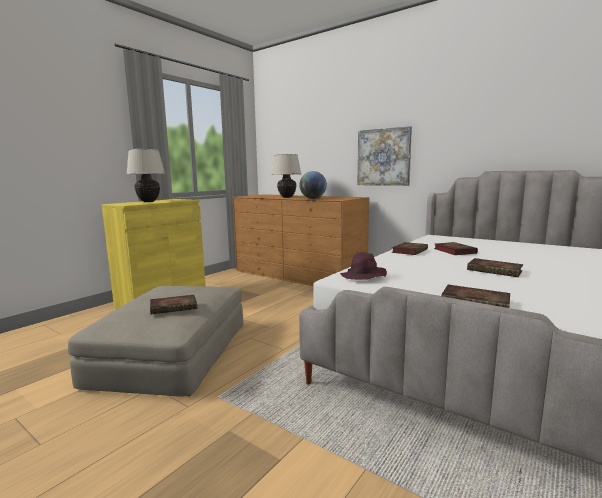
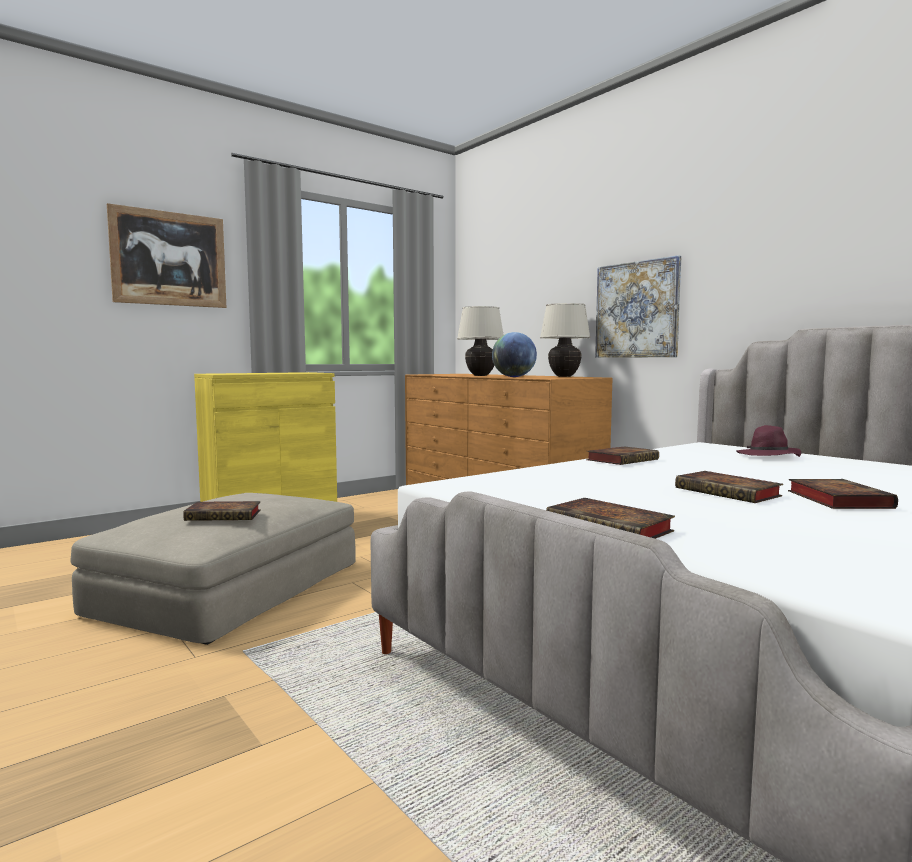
camera: 15 degrees right, 5 degrees down
beige table lamp [126,149,165,202] -> beige table lamp moved to [540,303,591,377]
purple hat [340,252,387,280] -> purple hat moved to [736,425,801,457]
book [434,242,478,255] -> book moved to [788,479,898,509]
none -> picture [107,203,226,308]

